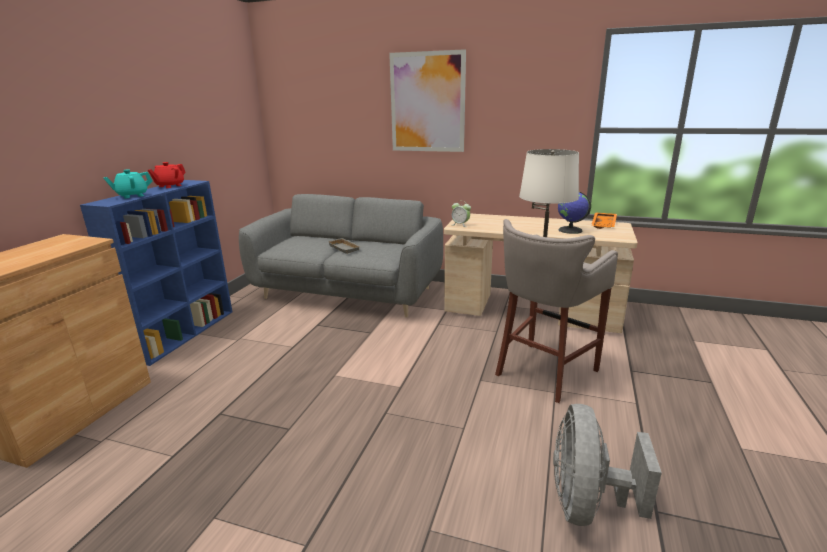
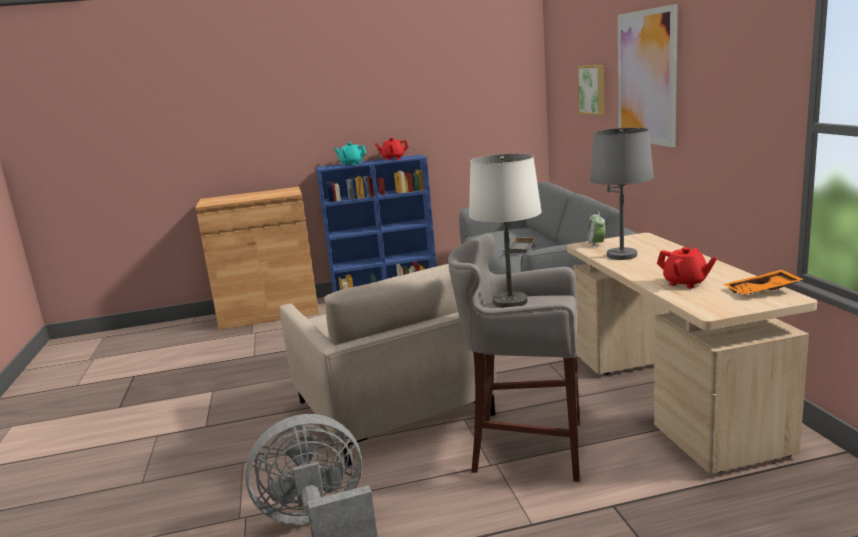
camera: 60 degrees right, 5 degrees down
globe [558,192,591,234] -> red teapot [657,247,717,288]
none -> beige armchair [279,264,497,466]
none -> picture [577,65,604,116]
none -> grey table lamp [590,128,654,260]

